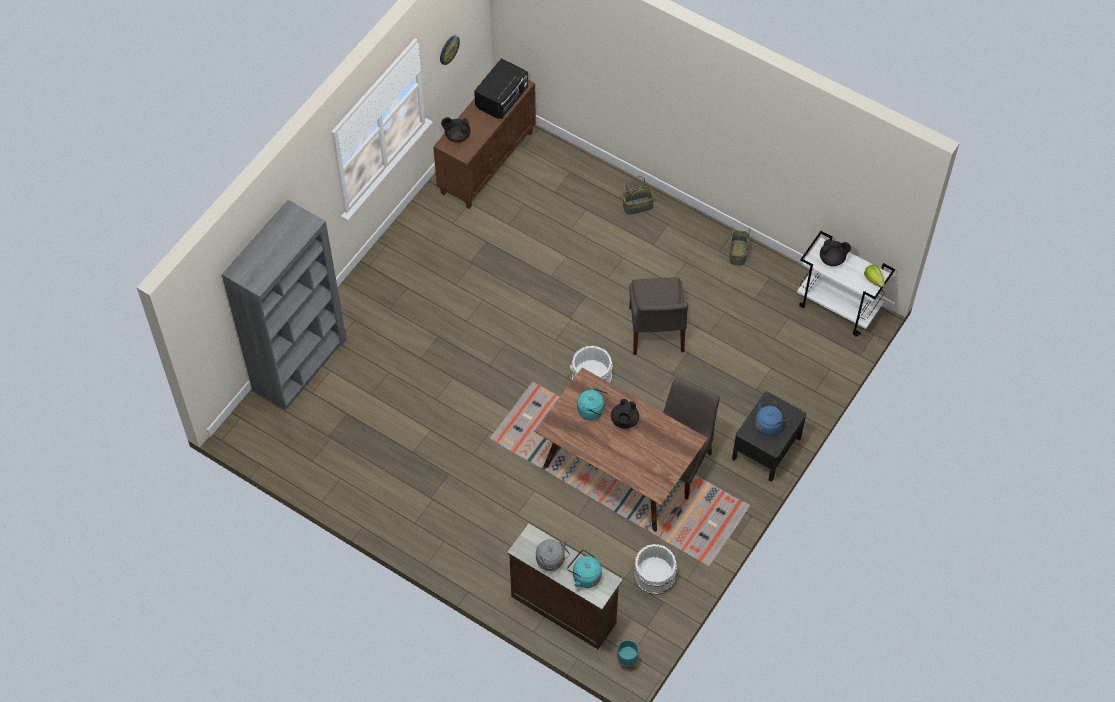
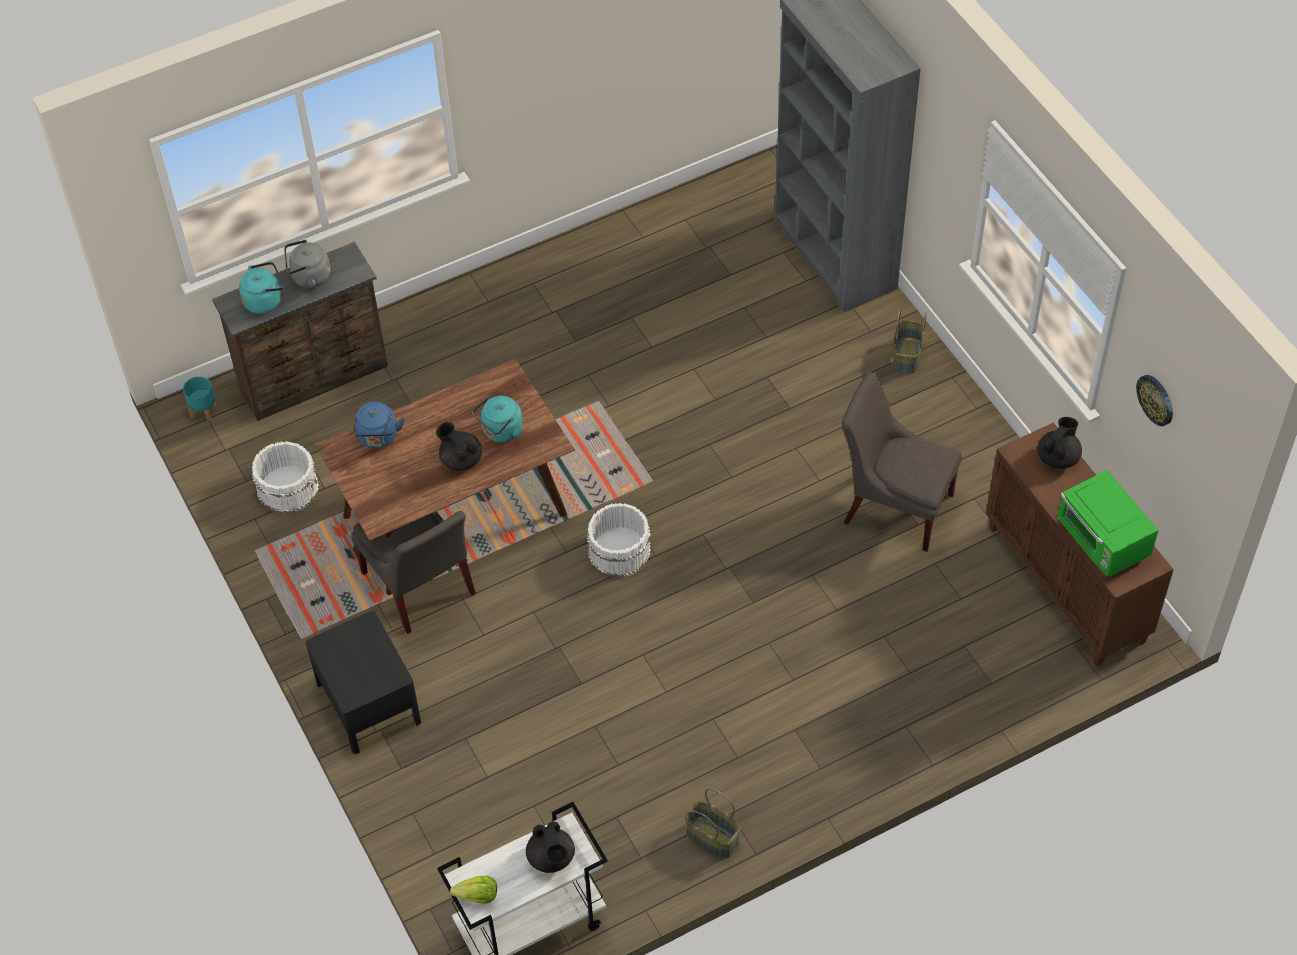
camera: 120 degrees right, 5 degrees down
black microwave [474,58,528,119] -> green microwave [1057,470,1158,577]
basket [623,176,655,215] -> basket moved to [893,308,927,374]
grey chair [629,277,688,355] -> grey chair moved to [842,372,962,552]
blue kettle [755,400,789,436] -> blue kettle moved to [353,402,405,448]
black teapot [820,239,851,266] -> black teapot turned 60 degrees counterclockwise [526,821,575,873]

